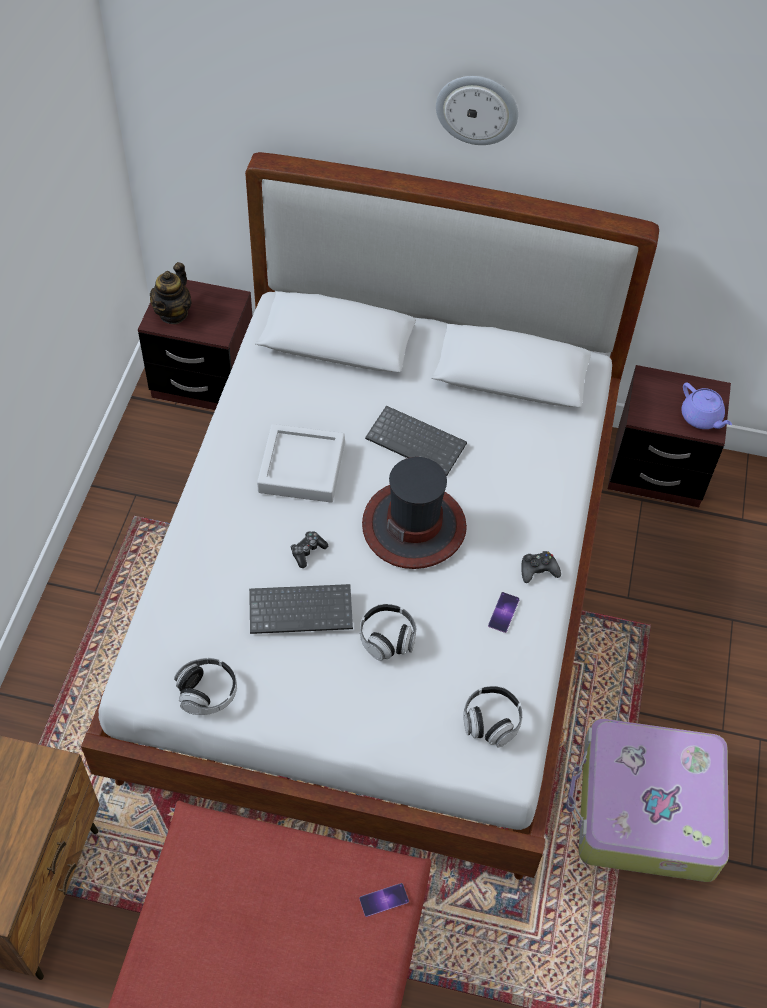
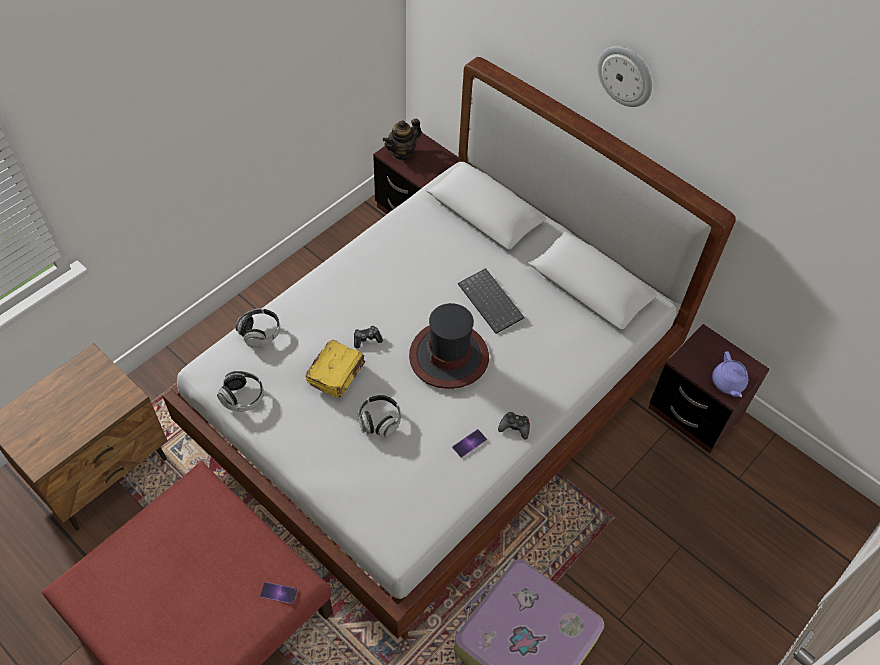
camera: 30 degrees right, 0 degrees up
keyboard [249,584,353,634] -> yellow book [305,340,365,397]
grey tray [257,424,345,503] -> none
headphones [463,686,523,748] -> headphones moved to [235,308,280,348]

